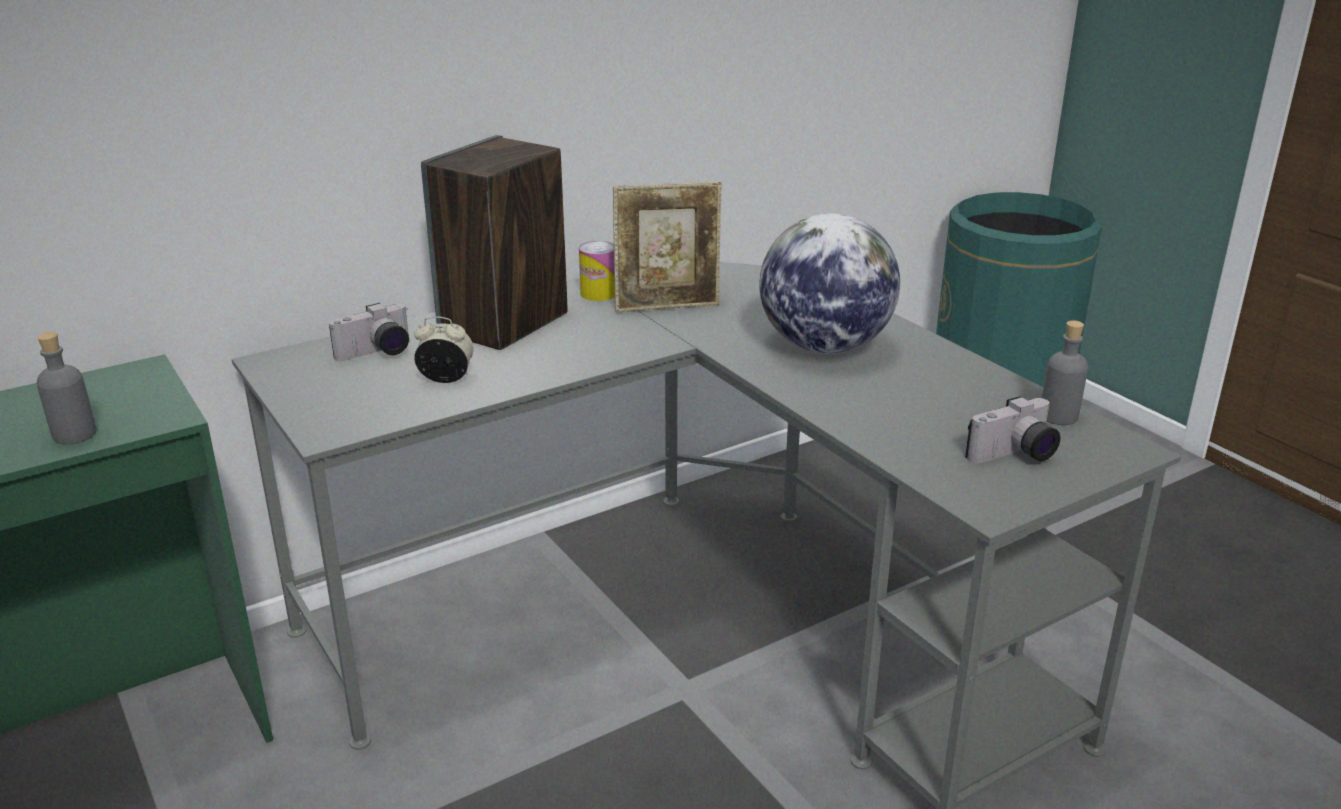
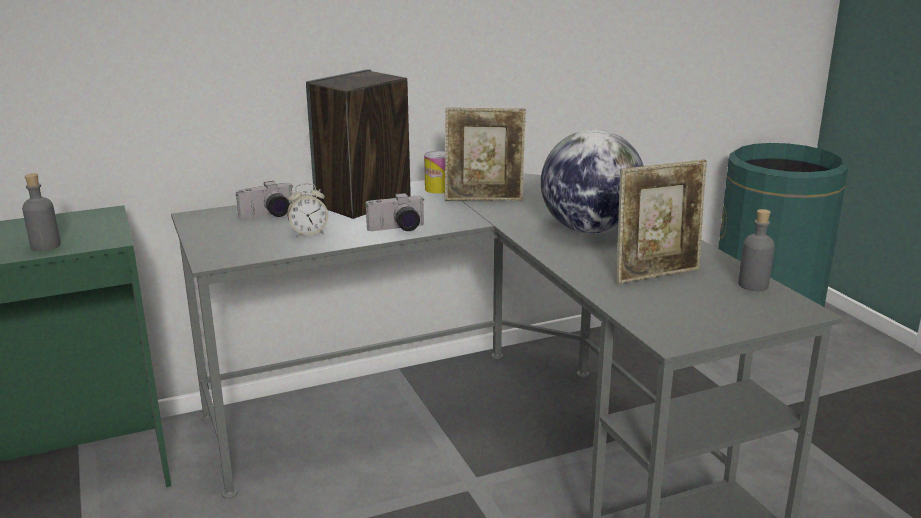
camera: 10 degrees right, 5 degrees down
alarm clock [414,316,474,383] -> alarm clock turned 150 degrees clockwise [287,183,328,237]
camera [965,396,1060,463] -> camera moved to [366,193,425,231]
none -> picture frame [616,160,707,284]

